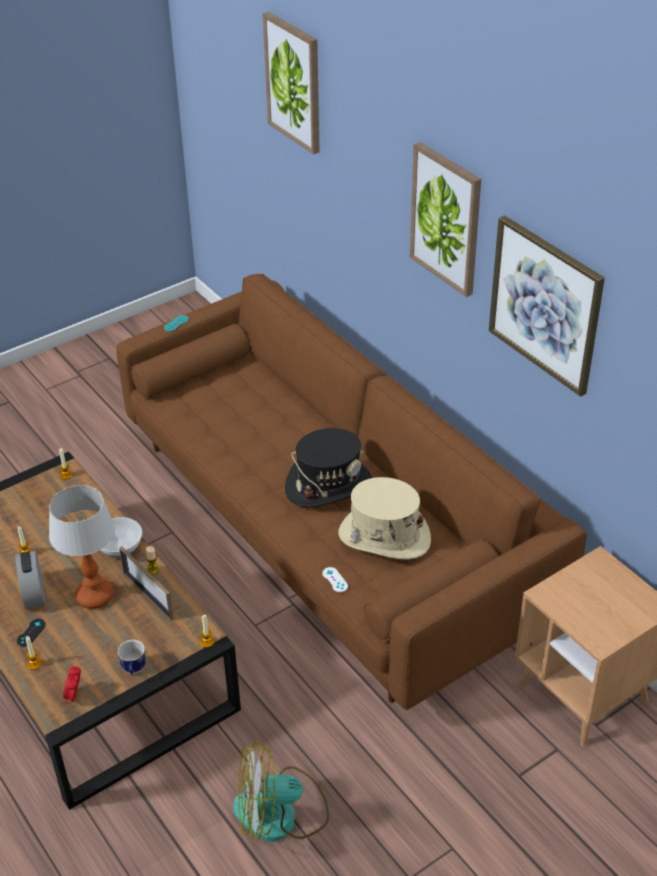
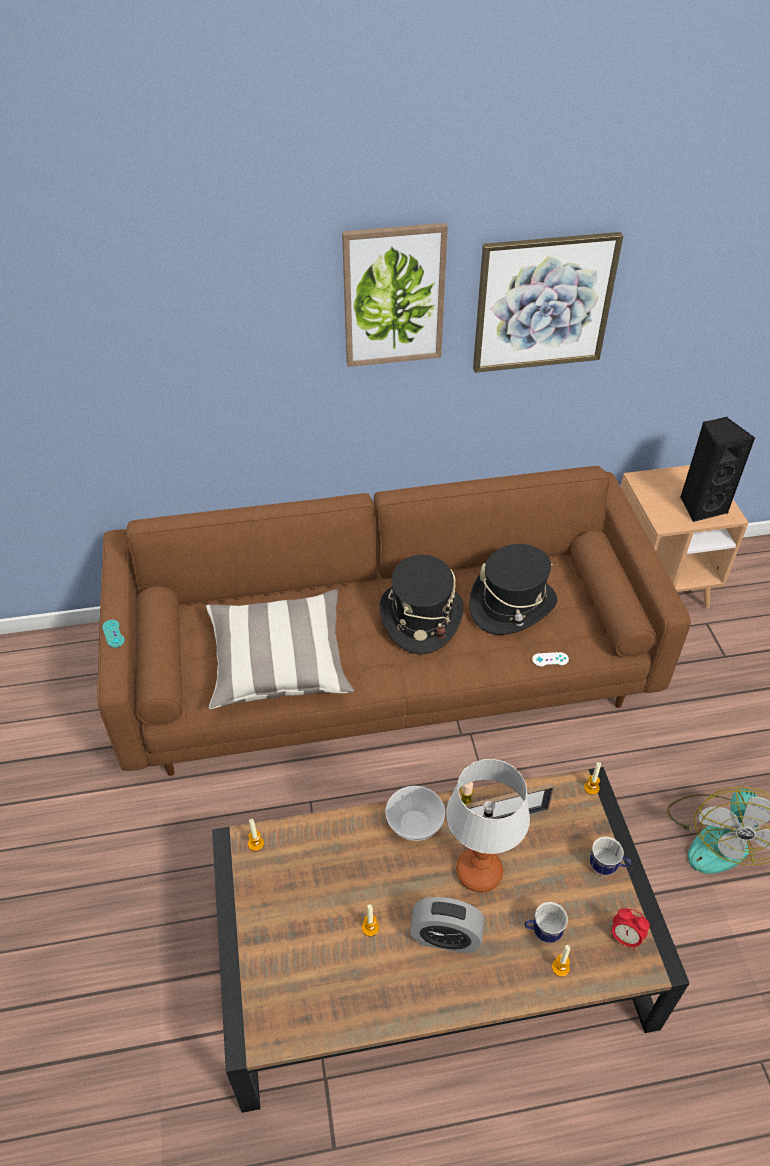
camera: 65 degrees left, 5 degrees up
black game controller [17,619,46,647] -> none
picture [263,12,320,154] -> none
beige hat [339,477,431,560] -> black hat [469,544,557,635]
none -> pillow [206,589,354,709]
none -> mug [525,902,568,943]
none -> black speaker [680,417,755,522]

